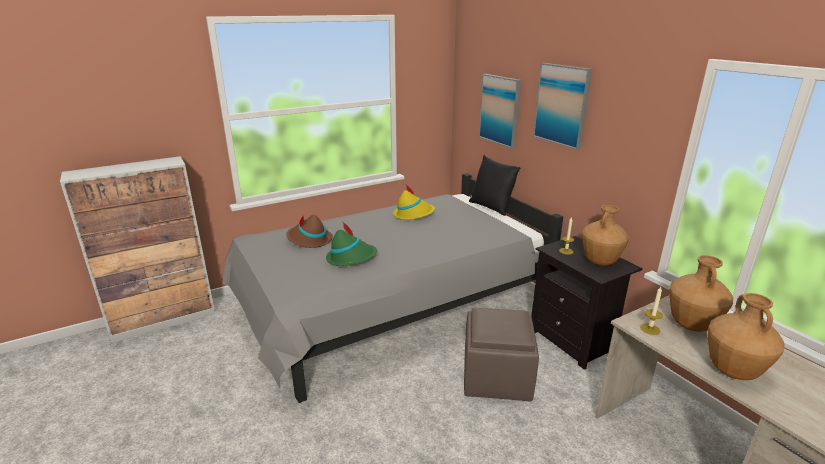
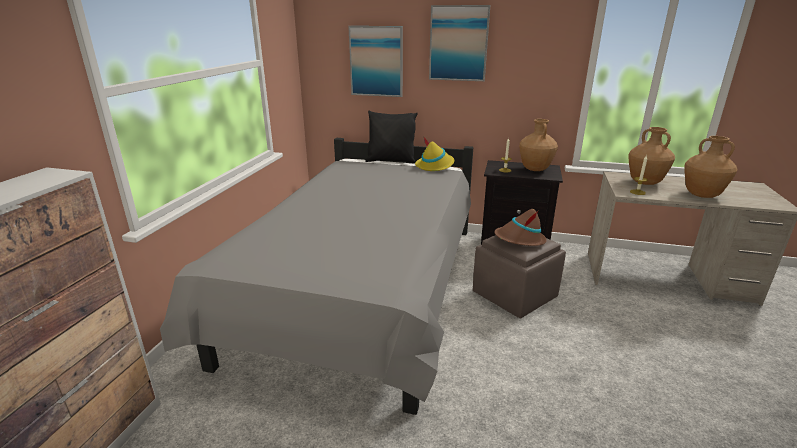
camera: 45 degrees left, 0 degrees up
brown hat [286,215,333,248] -> brown hat moved to [494,209,547,246]
green hat [326,221,377,266] -> none
yellow hat [393,185,435,220] -> yellow hat moved to [415,136,454,171]

